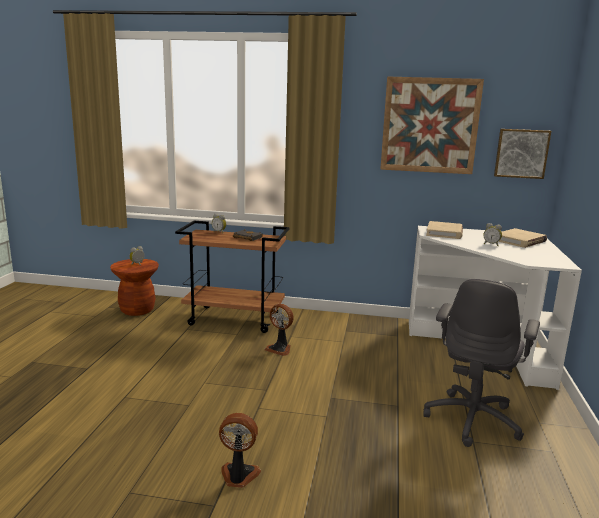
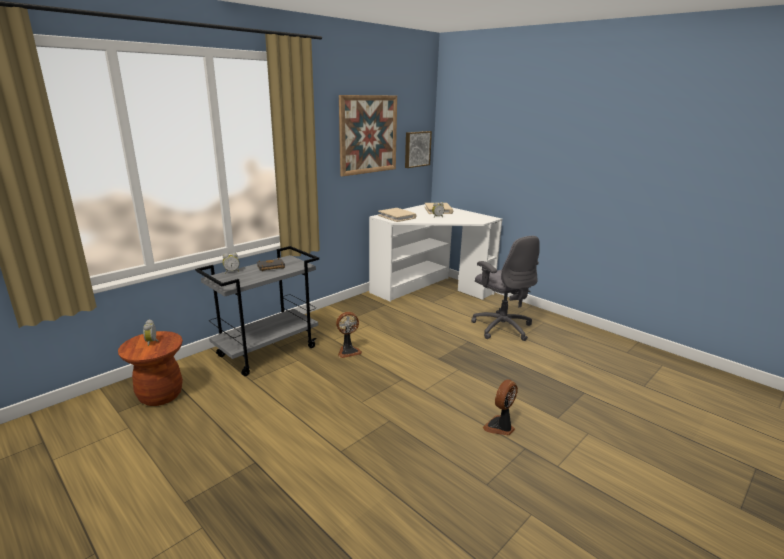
camera: 55 degrees left, 5 degrees up
brown cart [175,221,289,333] -> grey cart [195,246,319,376]

